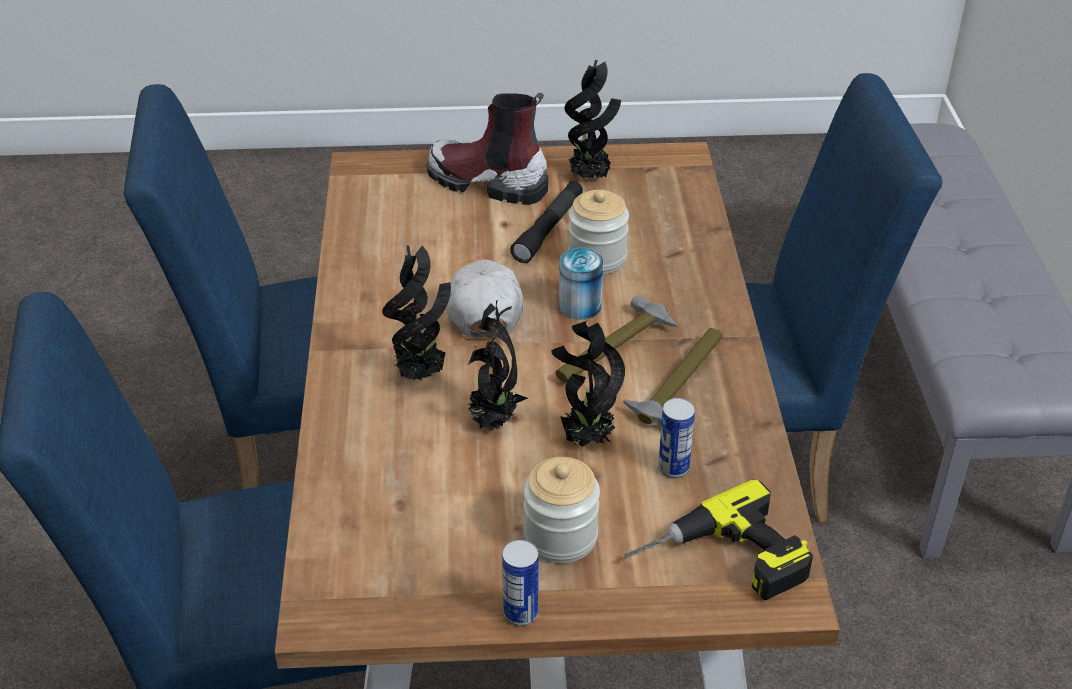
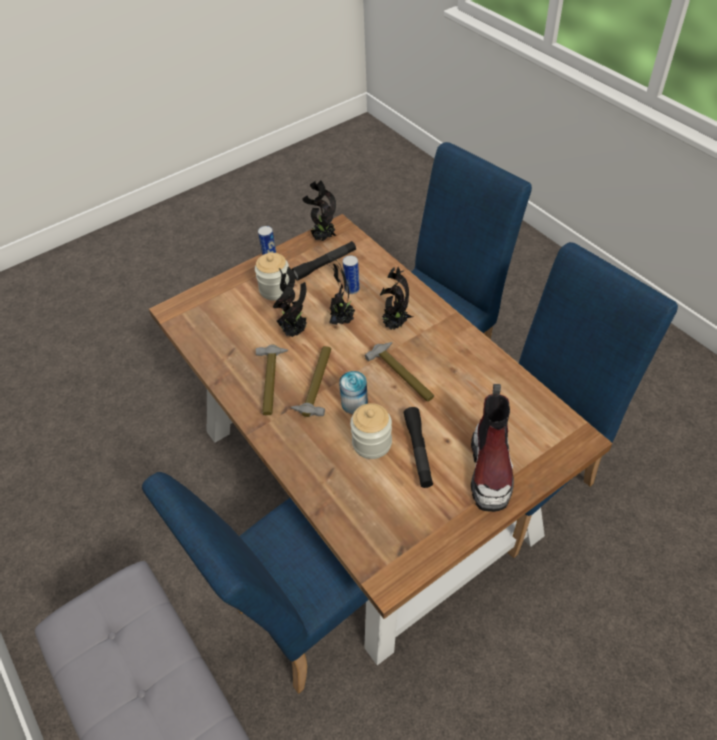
camera: 150 degrees right, 10 degrees up
boot [427,93,549,205] -> boot turned 105 degrees clockwise [471,384,514,512]
white cap [447,259,524,338] -> hammer [365,342,434,402]
potted plant [565,59,621,179] -> potted plant moved to [302,181,337,241]
power drill [624,480,813,600] -> none
can [658,398,695,478] -> can moved to [343,255,360,294]
none -> black flashlight [292,241,356,281]

